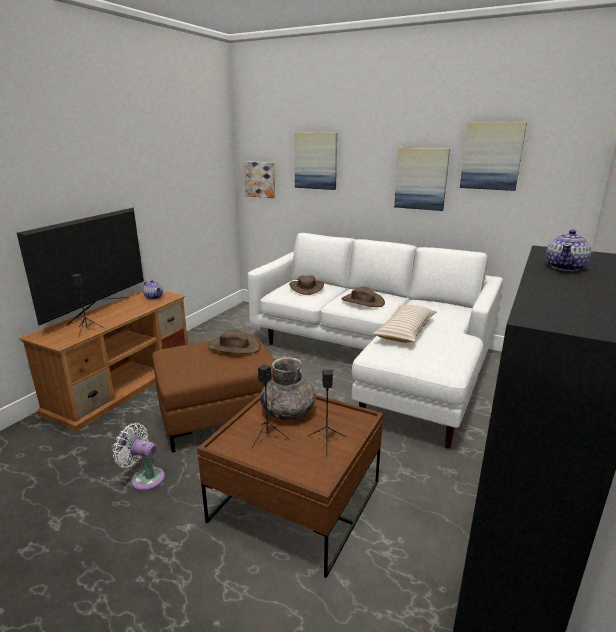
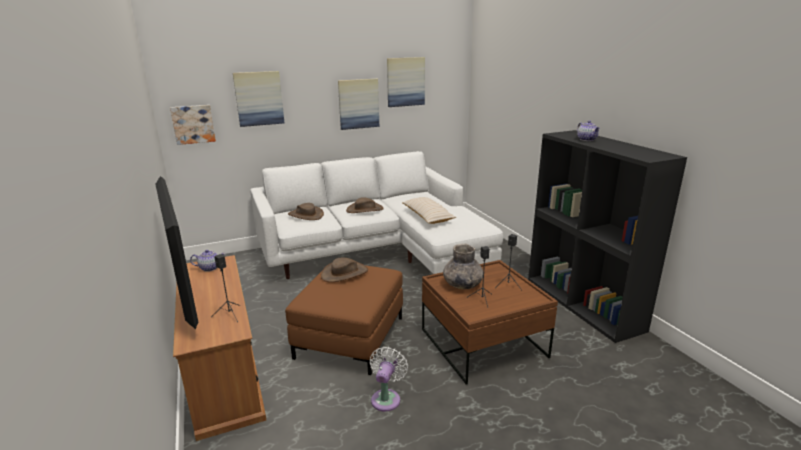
camera: 50 degrees left, 0 degrees up
white fan [113,423,165,491] -> white fan turned 135 degrees clockwise [370,347,408,412]

